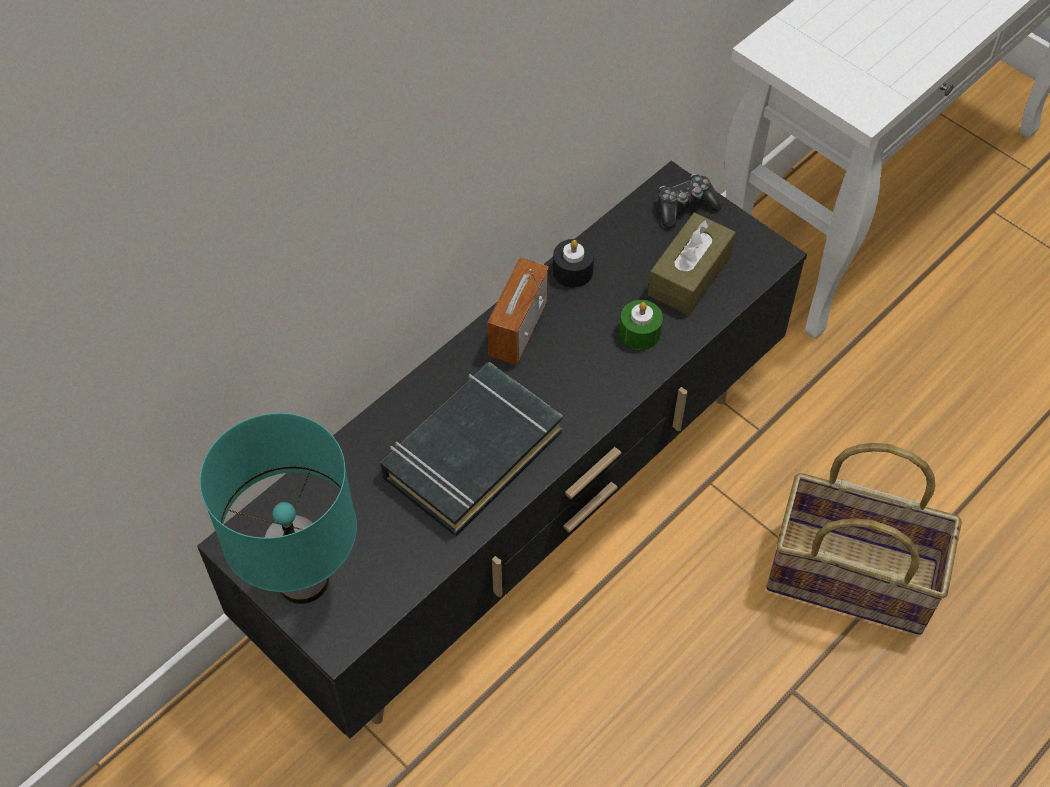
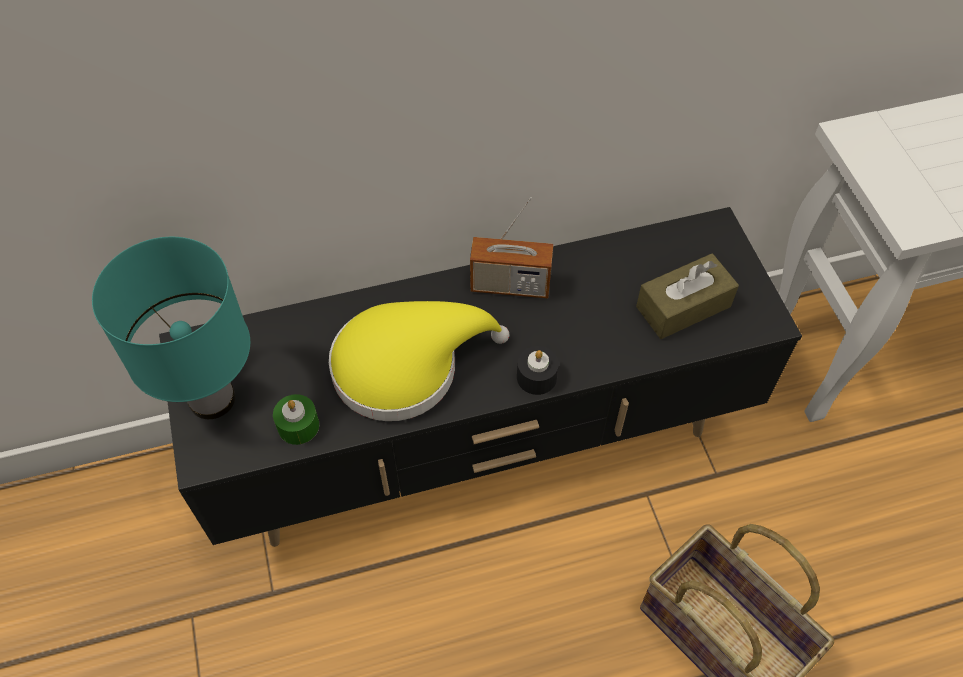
camera: 30 degrees right, 0 degrees up
black book [380,362,563,537] -> yellow hat [329,301,509,421]
radio [487,258,549,365] -> radio turned 135 degrees counterclockwise [470,197,553,298]
black candle [553,239,594,288] -> black candle moved to [517,346,559,395]
green candle [619,300,663,350] -> green candle moved to [273,394,319,445]
game controller [658,174,722,228] -> none

